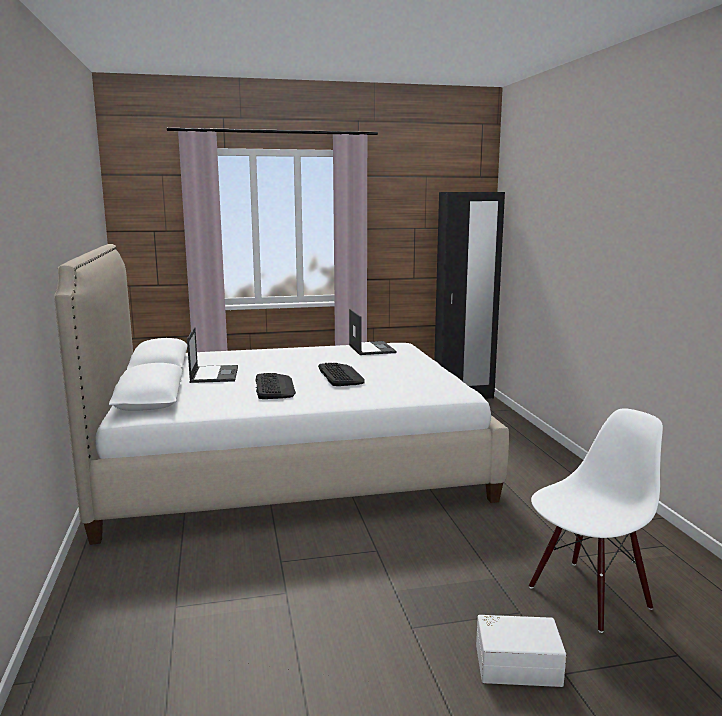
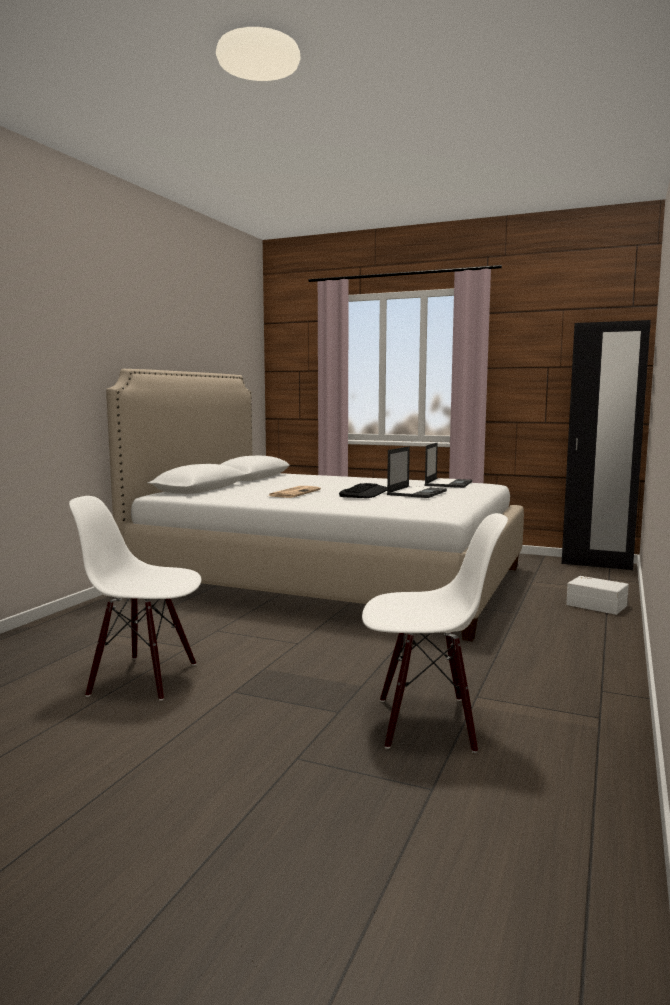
camera: 35 degrees right, 5 degrees down
laptop [187,327,238,383] -> laptop moved to [387,446,447,498]
keyboard [255,373,296,399] -> newspaper [269,486,321,498]
white storage box [476,615,566,687] -> white storage box moved to [566,576,629,615]
none -> white chair [69,496,201,701]

